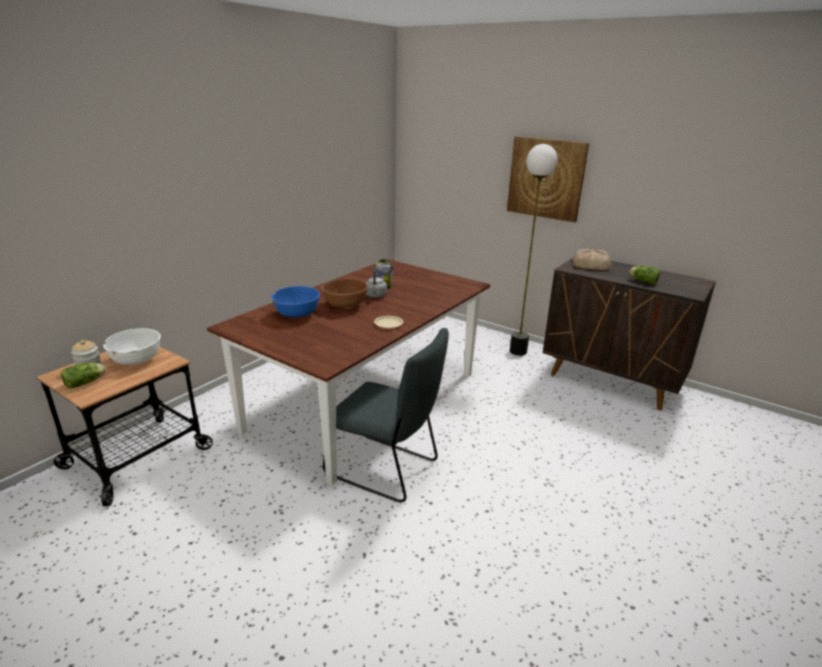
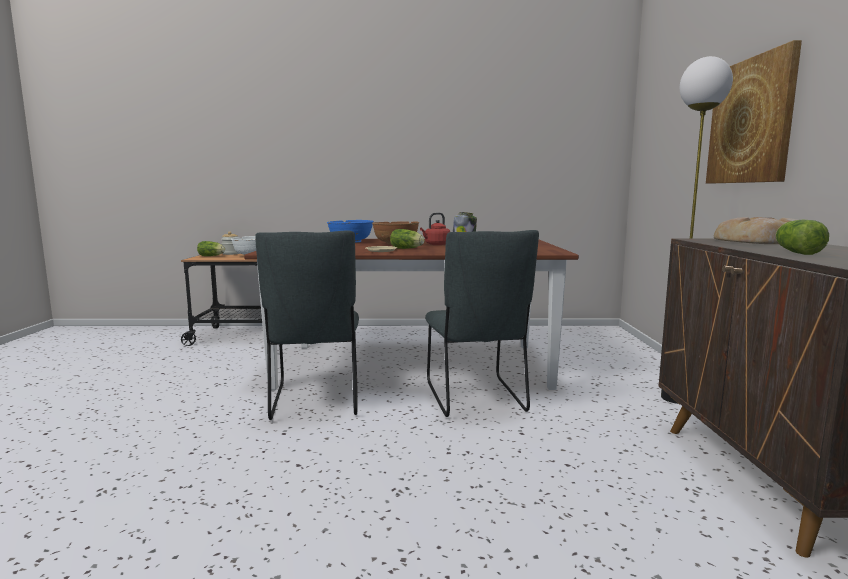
camera: 55 degrees right, 15 degrees down
grey kettle [365,267,387,298] -> red kettle [420,212,450,245]
none -> lettuce [390,229,424,249]
none -> grey chair [425,230,539,417]

